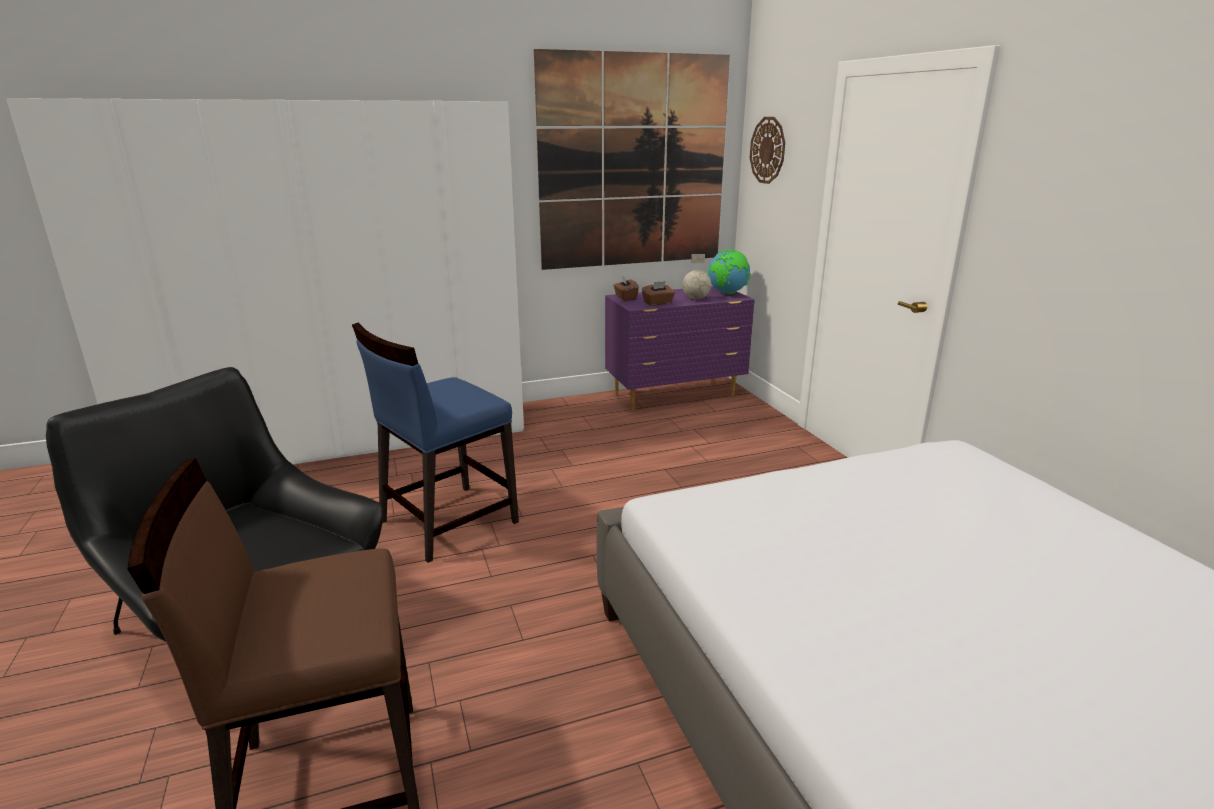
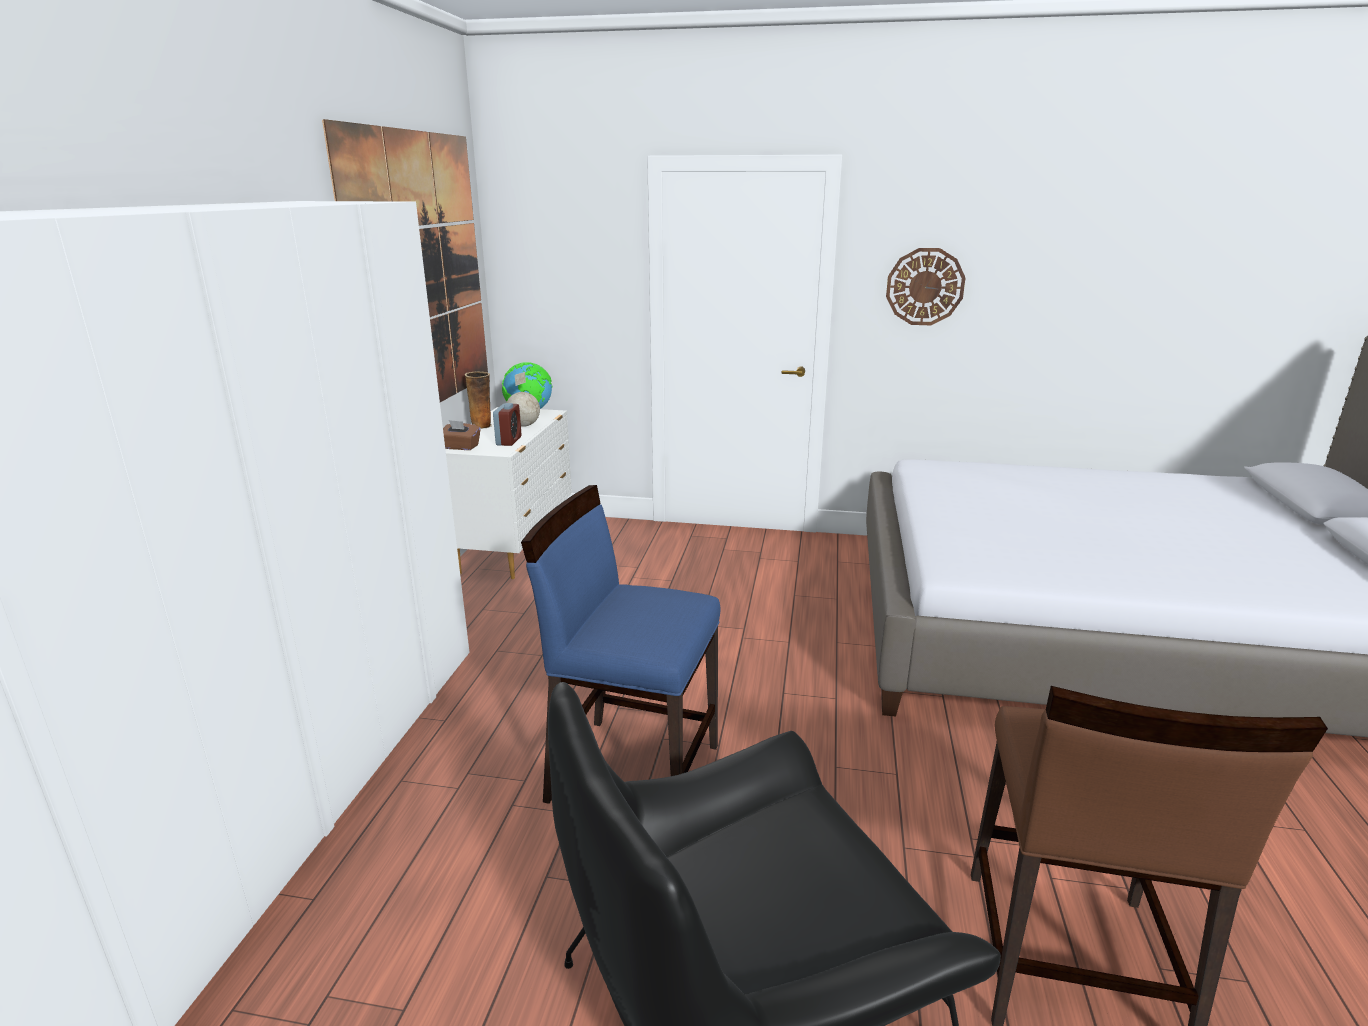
camera: 60 degrees left, 0 degrees up
blue chair [352,322,519,563] -> blue chair turned 120 degrees clockwise [521,485,720,804]
purple dresser [605,286,755,411] -> white dresser [445,407,572,579]
brown tissue box [642,281,675,306] -> alarm clock [493,403,521,446]
wall clock [750,117,785,184] -> wall clock moved to [886,248,966,325]
none -> vase [465,371,492,429]

